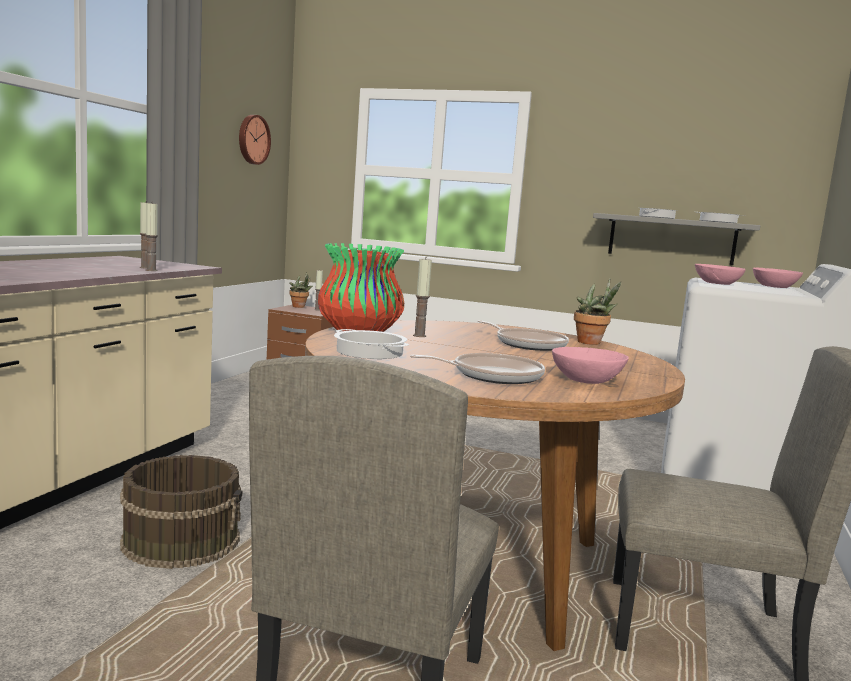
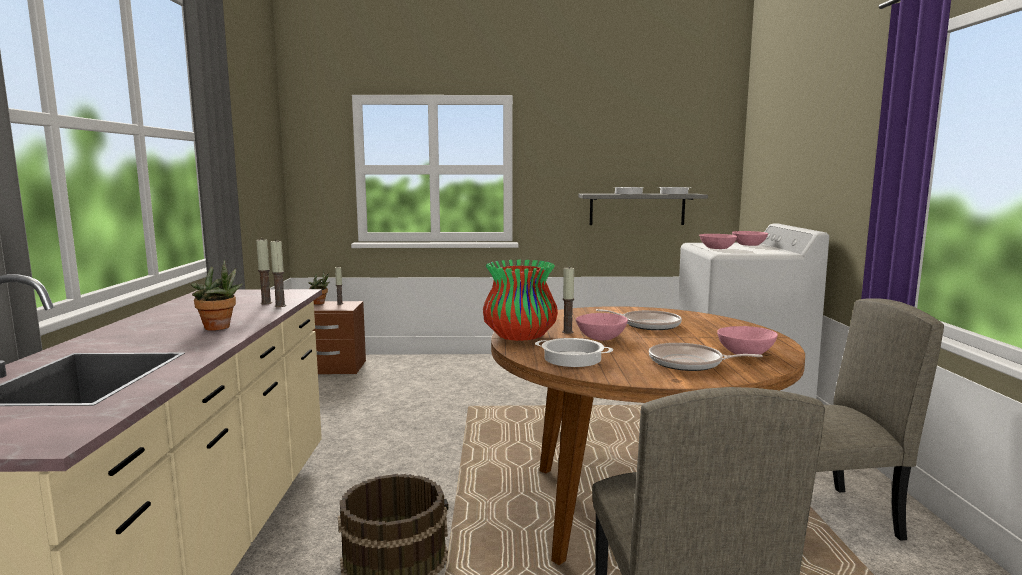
camera: 20 degrees left, 0 degrees up
wall clock [239,115,271,165] -> none
frying pan [410,353,545,384] -> frying pan turned 135 degrees counterclockwise [649,343,763,371]
potted plant [574,278,621,345] -> potted plant moved to [191,259,243,331]
none -> pink bowl [576,313,628,340]

